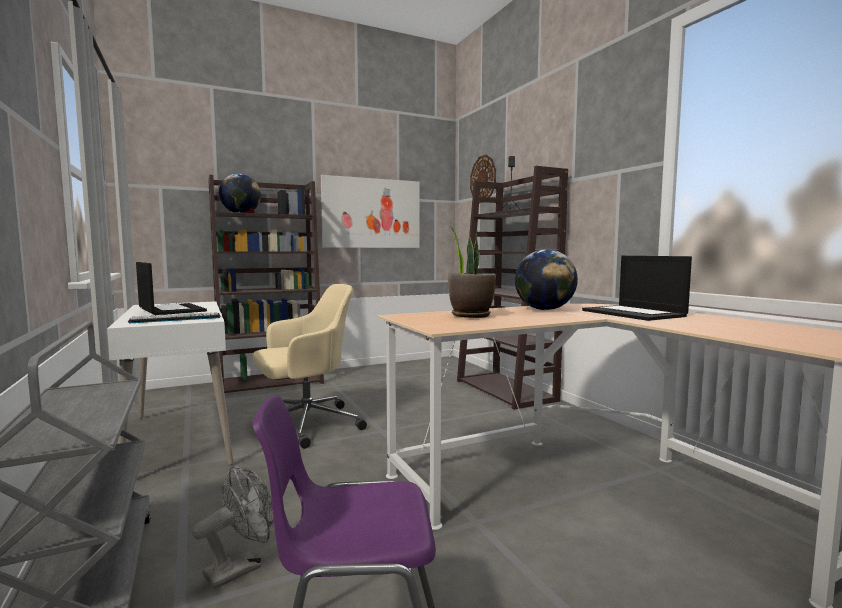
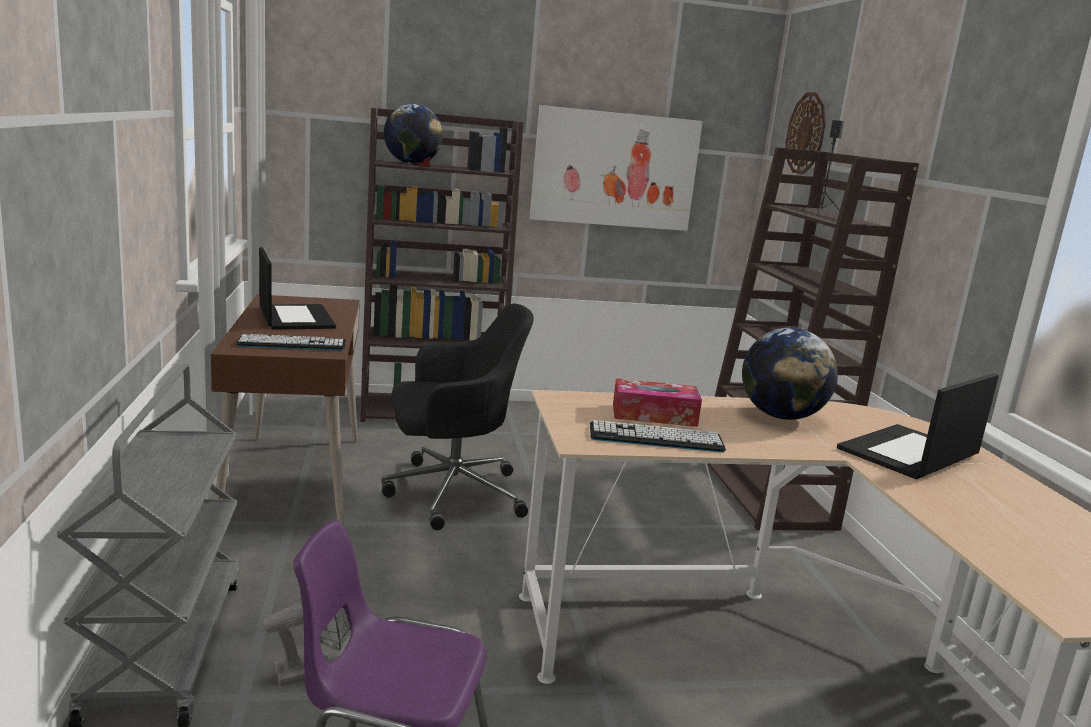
camera: 15 degrees right, 10 degrees up
white desk [107,301,234,466] -> brown desk [211,294,360,527]
beige office chair [253,284,367,449] -> black office chair [381,303,534,530]
potted plant [448,227,496,318] -> tissue box [613,378,702,427]
laptop [582,256,692,321] -> laptop turned 60 degrees clockwise [837,373,999,479]
none -> keyboard [590,420,726,453]

